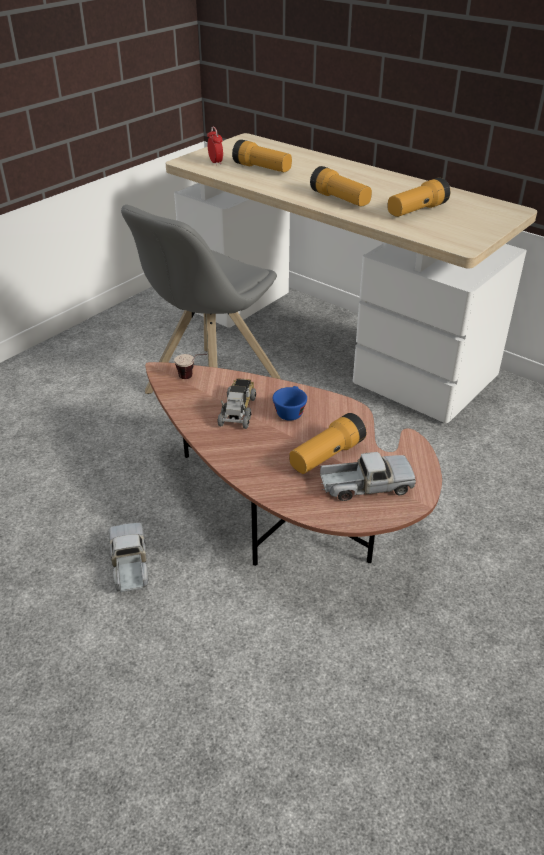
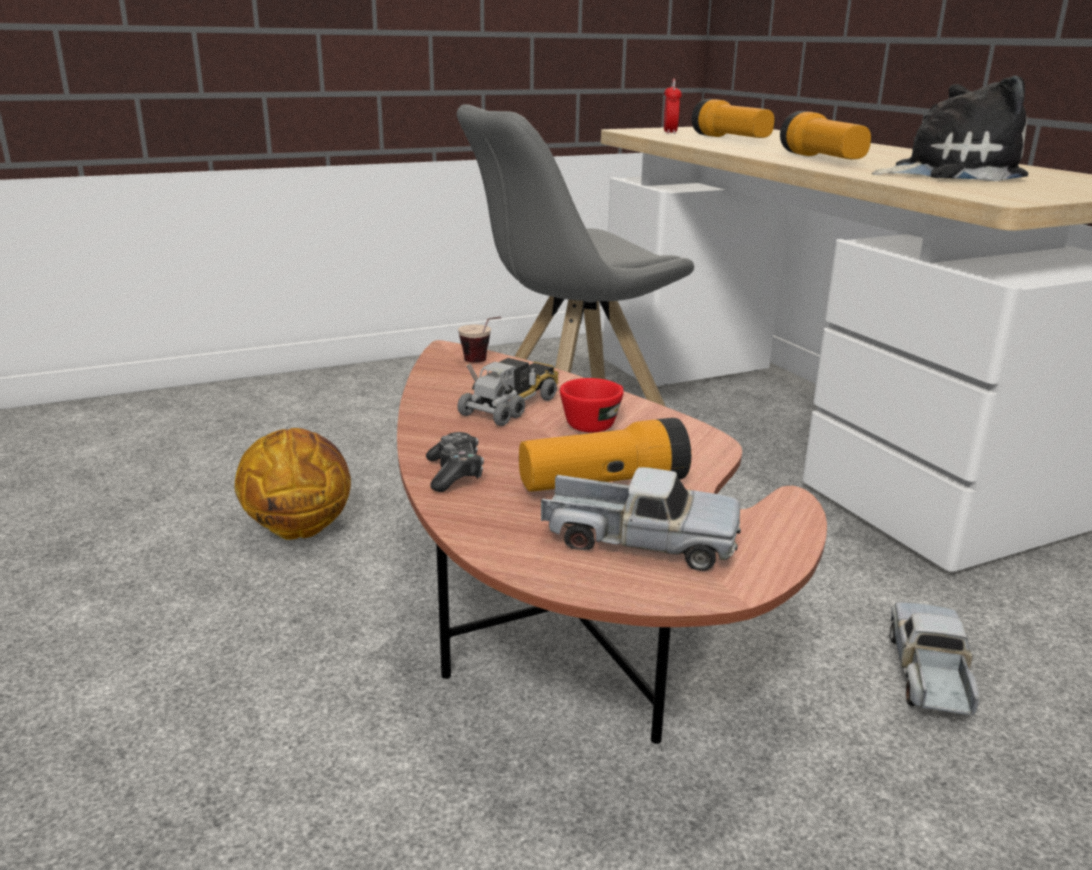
camera: 25 degrees right, 15 degrees down
toy truck [109,523,148,594] -> toy truck moved to [890,602,979,721]
blue cup [273,386,307,420] -> red cup [560,378,624,432]
flashlight [387,178,450,217] -> plush toy [872,75,1028,181]
none -> basketball [235,428,351,540]
none -> game controller [426,432,484,492]

